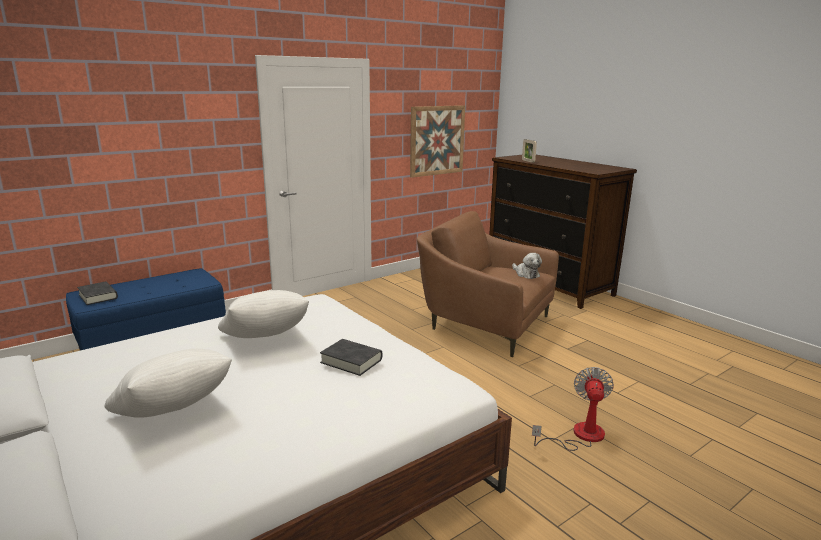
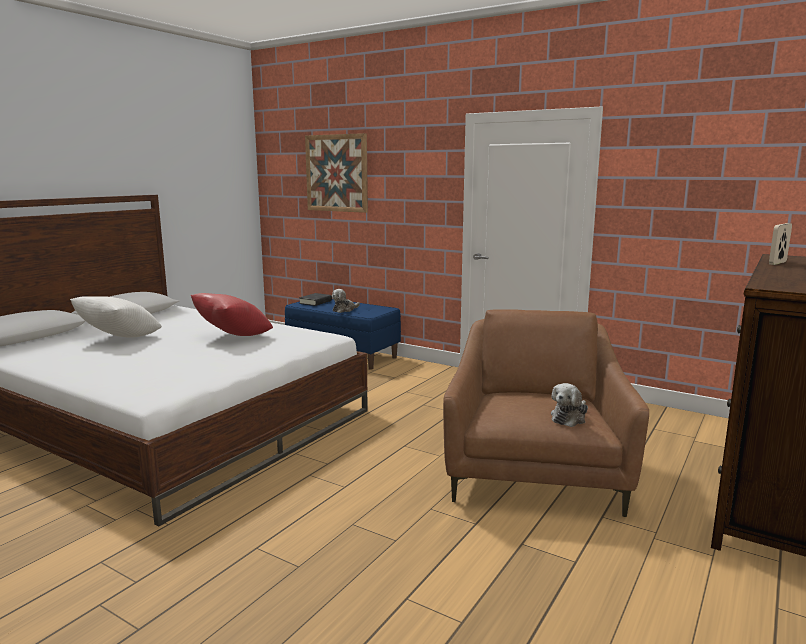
camera: 70 degrees right, 5 degrees down
white pillow [218,290,309,338] -> red pillow [191,293,273,336]
black book [320,339,382,376] -> none
picture [410,105,465,177] -> picture moved to [305,133,368,213]
fan [532,367,614,451] -> none
none -> plush toy [332,289,360,313]

